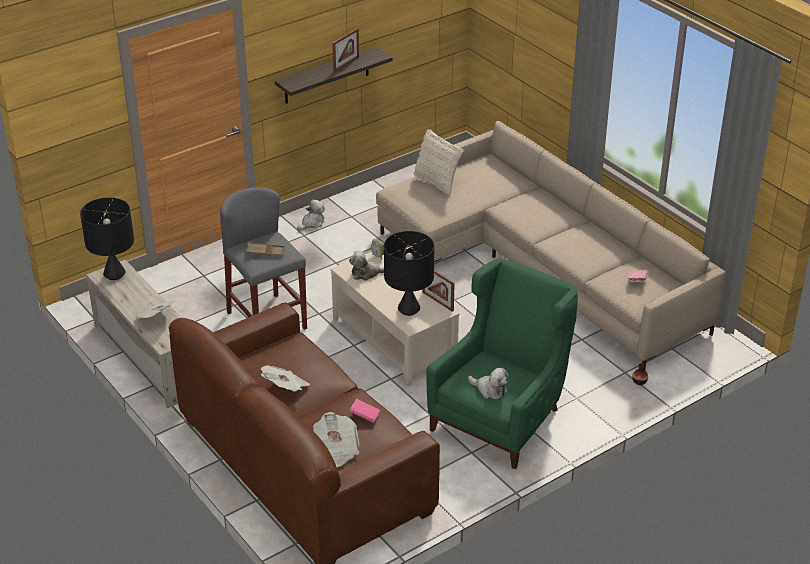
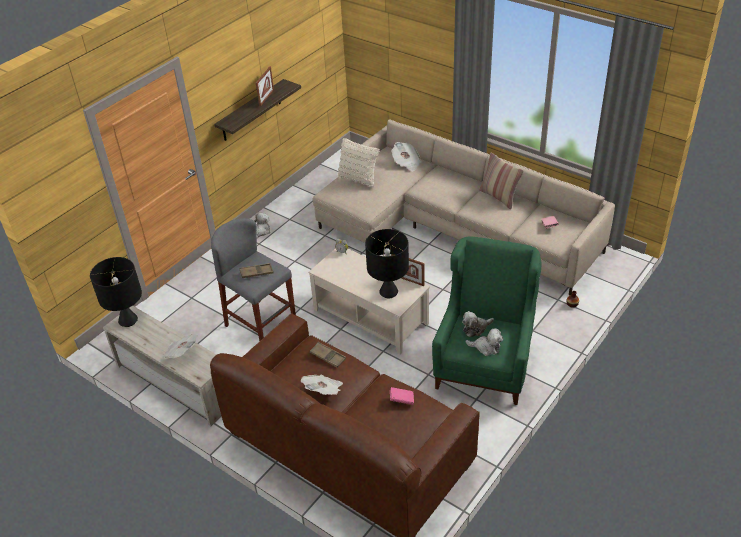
camera: 15 degrees left, 5 degrees up
newspaper [313,412,360,467] -> newspaper moved to [391,142,422,172]
plush toy [349,251,384,281] -> plush toy moved to [462,311,494,337]
none -> brown tray [310,342,346,368]
none -> pillow [479,153,523,209]

